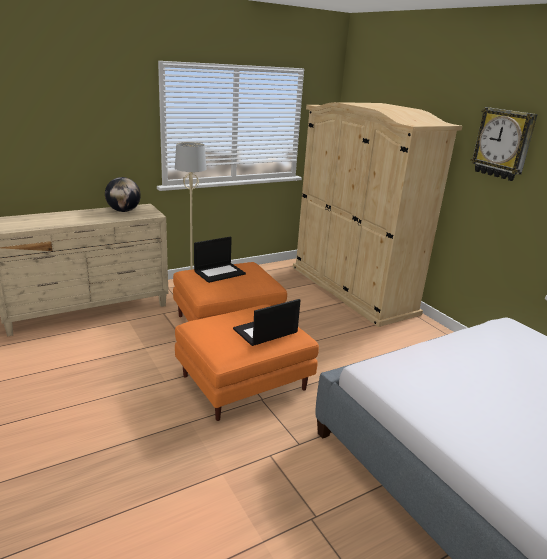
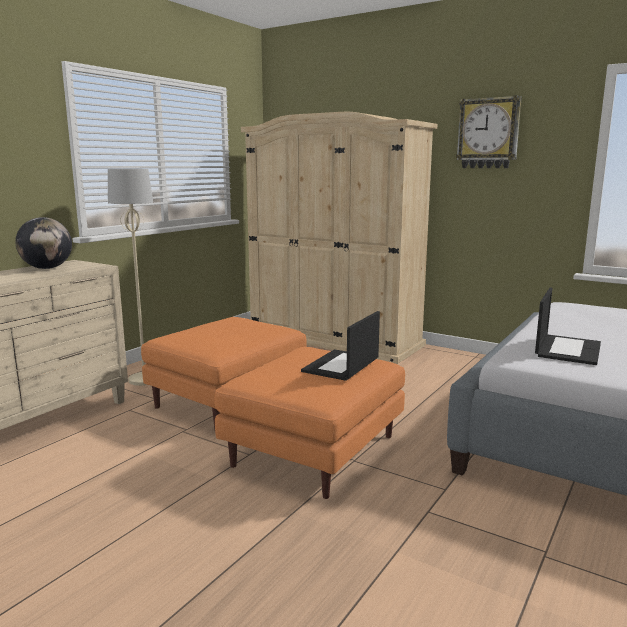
camera: 25 degrees left, 10 degrees down
laptop [194,236,246,283] -> laptop moved to [535,288,601,365]

